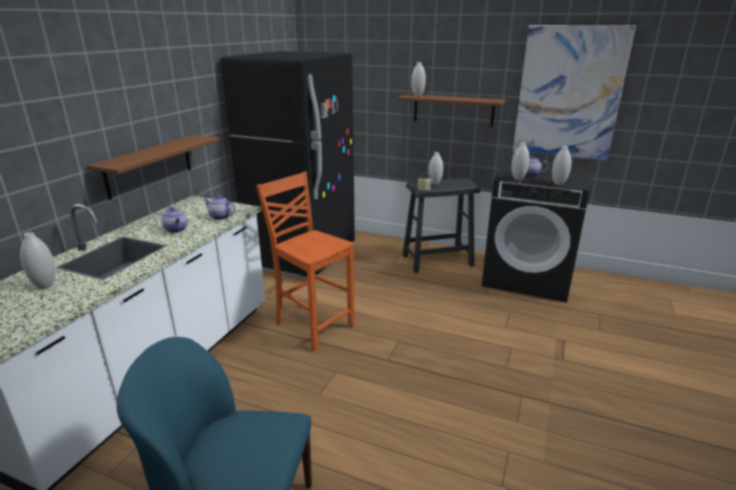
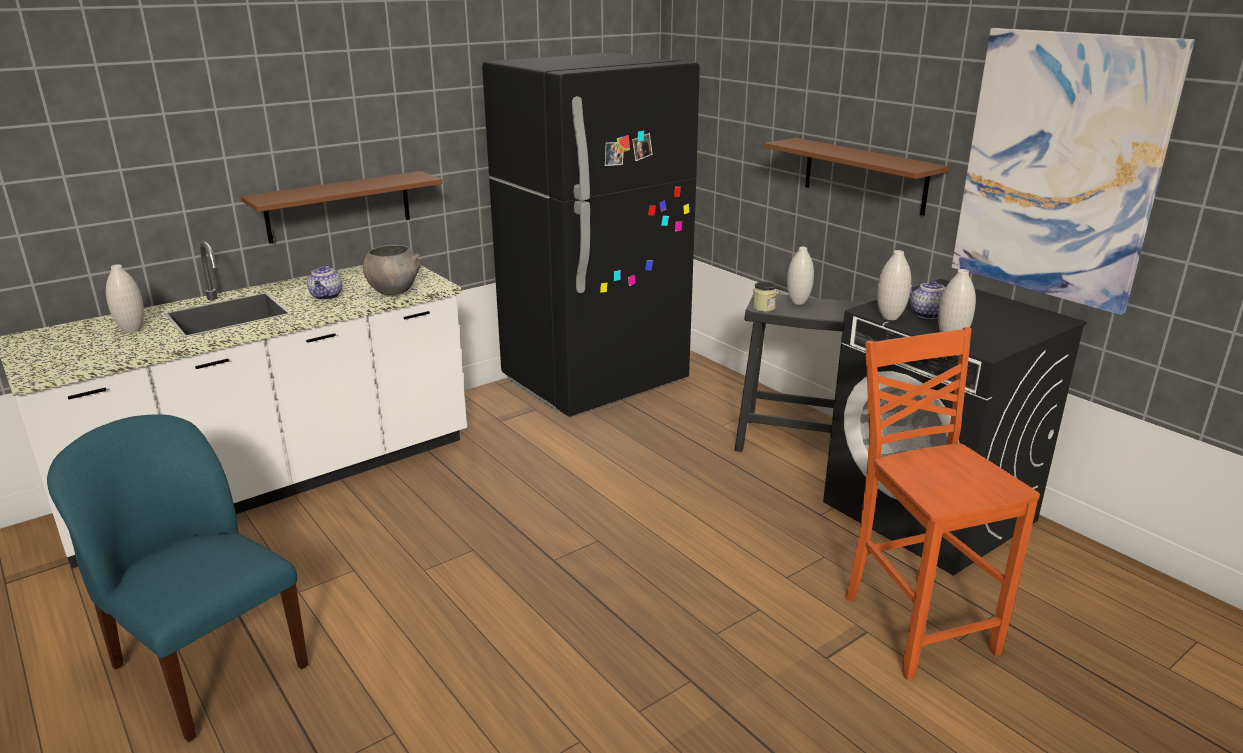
camera: 30 degrees right, 0 degrees up
teapot [203,195,235,220] -> grey bowl [363,245,422,295]
orange chair [256,172,355,351] -> orange chair moved to [846,327,1040,680]
white vase [411,62,426,96] -> none

